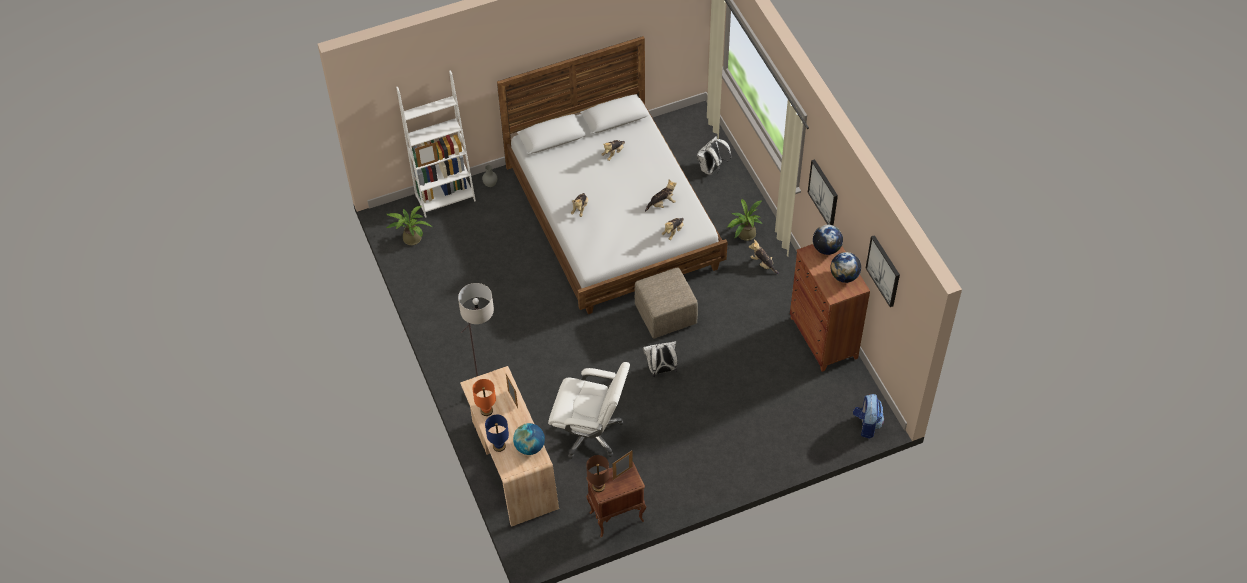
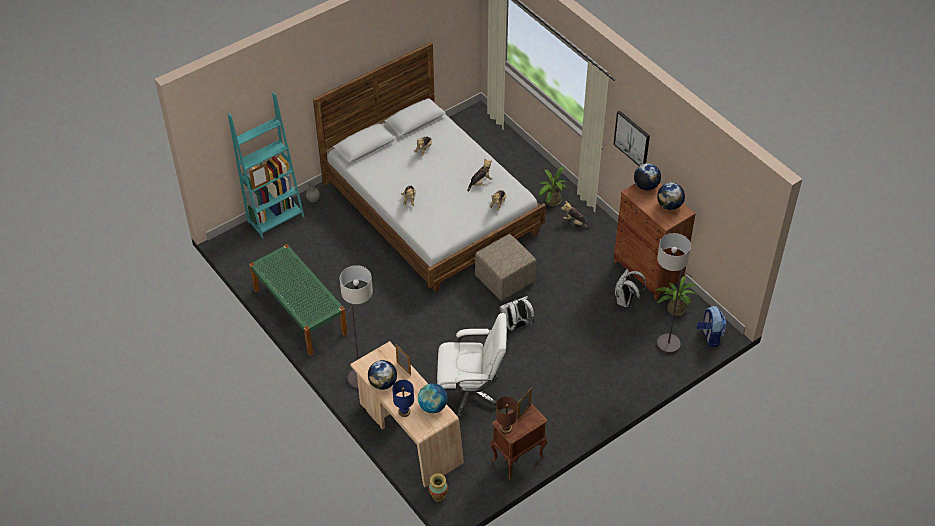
camera: 15 degrees left, 5 degrees down
potted plant [386,206,432,245] -> potted plant moved to [654,276,697,316]
white bookcase [396,70,476,218] -> turquoise bookcase [228,92,304,239]
orange table lamp [472,379,496,416] -> globe [368,360,397,390]
white backpack [697,136,731,175] -> white backpack moved to [615,269,646,307]
picture [866,235,900,307] -> none
none -> green bench [249,244,348,355]
none -> vase [429,474,448,502]
none -> grey floor lamp [657,233,691,354]

